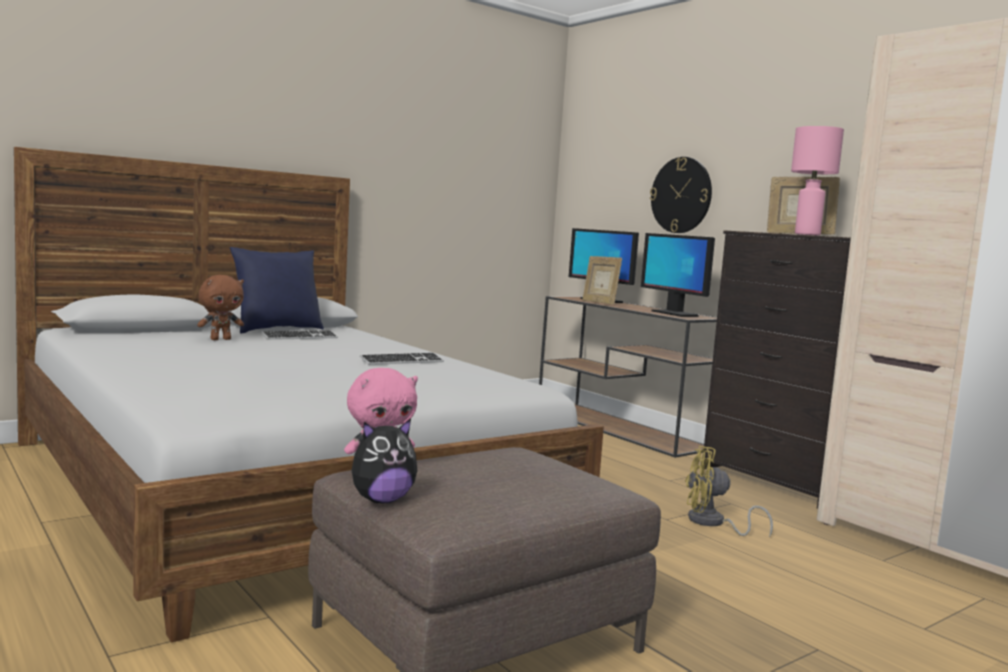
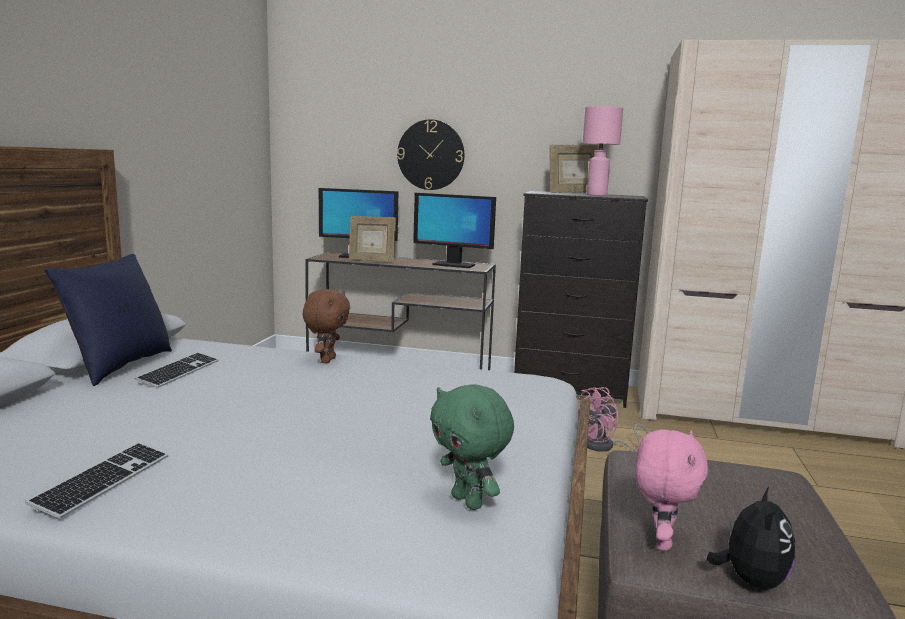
camera: 40 degrees left, 5 degrees up
brown plush toy [197,275,244,340] -> brown plush toy moved to [303,289,350,363]
keyboard [360,353,444,365] -> keyboard moved to [25,443,168,519]
yellow fan [685,446,773,538] -> pink fan [578,387,649,452]
none -> green plush toy [430,384,514,510]

